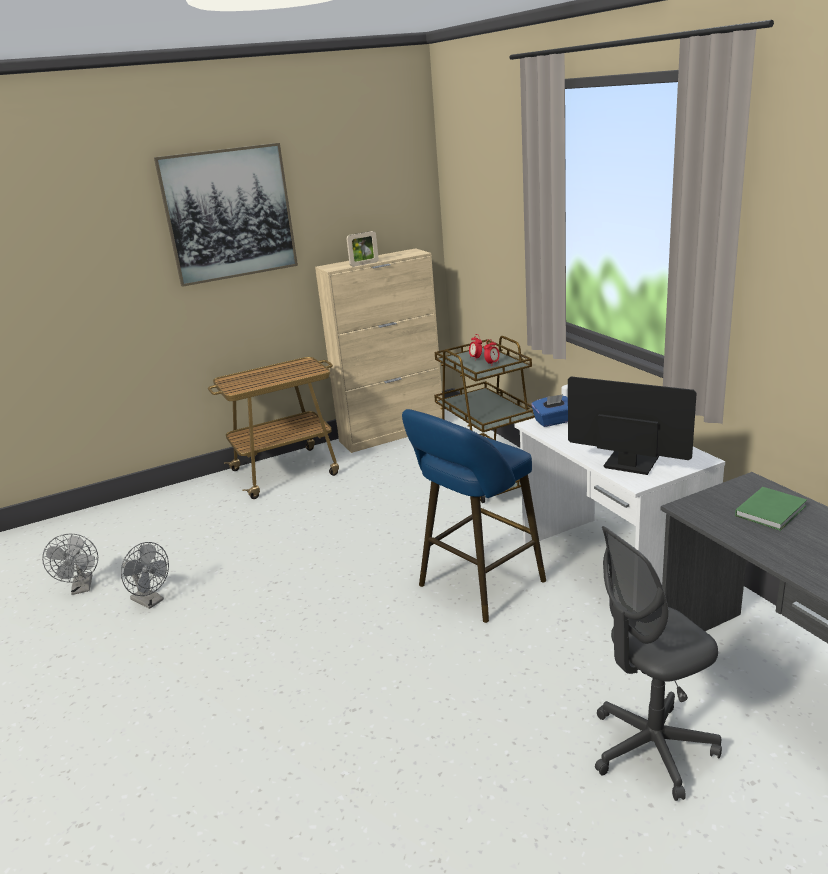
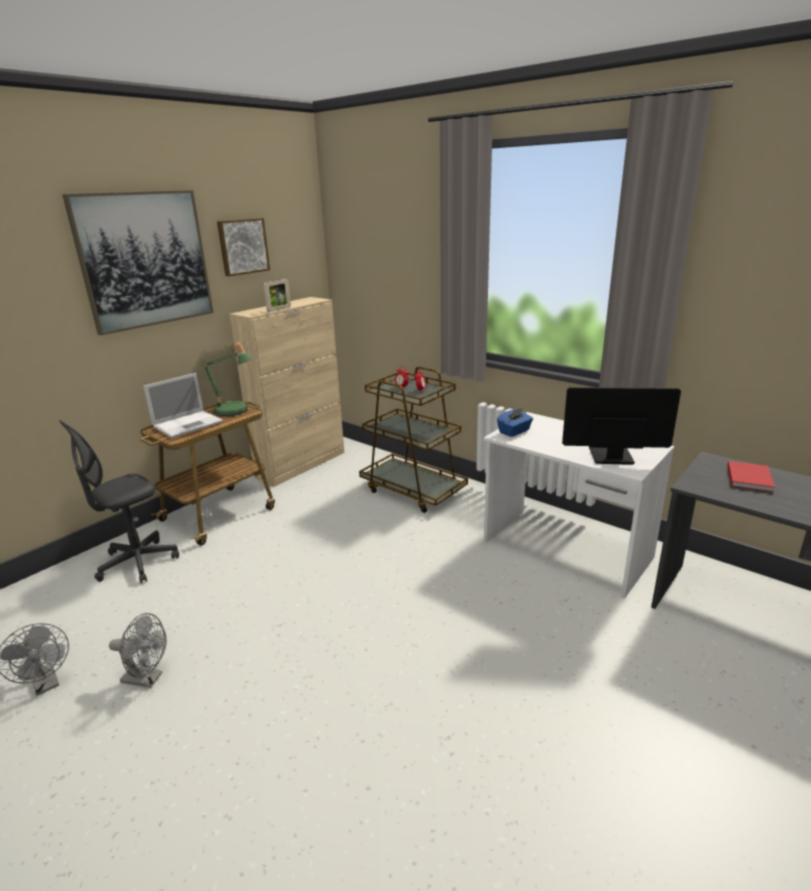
camera: 25 degrees left, 0 degrees up
blue stool [402,409,546,623] -> none
grey office chair [595,526,722,801] -> grey office chair moved to [59,420,179,583]
green book [735,487,807,531] -> red book [727,461,775,493]
none -> laptop [143,373,223,438]
none -> table lamp [202,342,252,416]
none -> picture [217,218,270,276]

